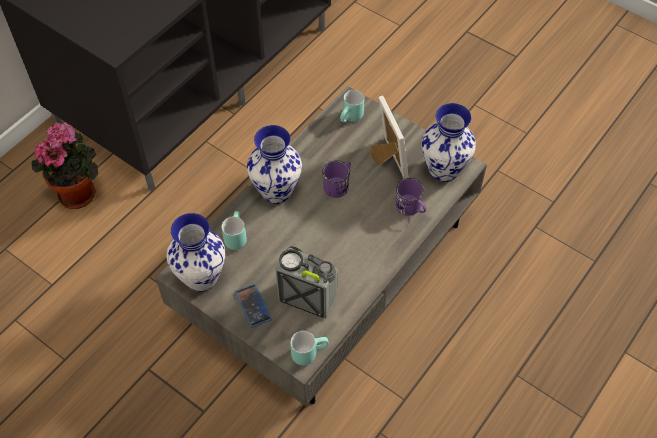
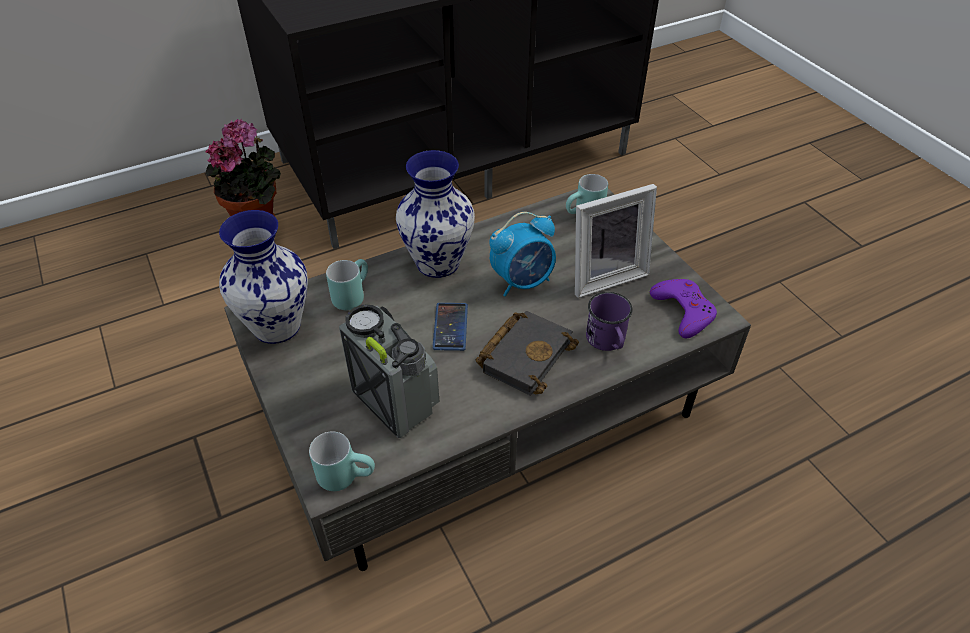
camera: 25 degrees right, 10 degrees down
phone [235,284,272,328] -> phone moved to [433,303,468,351]
purple mug [322,160,351,198] -> alarm clock [489,212,556,297]
picture frame [371,96,409,179] -> picture frame turned 60 degrees clockwise [575,184,657,298]
vase [422,103,476,182] -> purple game controller [650,279,717,338]
none -> black book [476,311,579,396]

